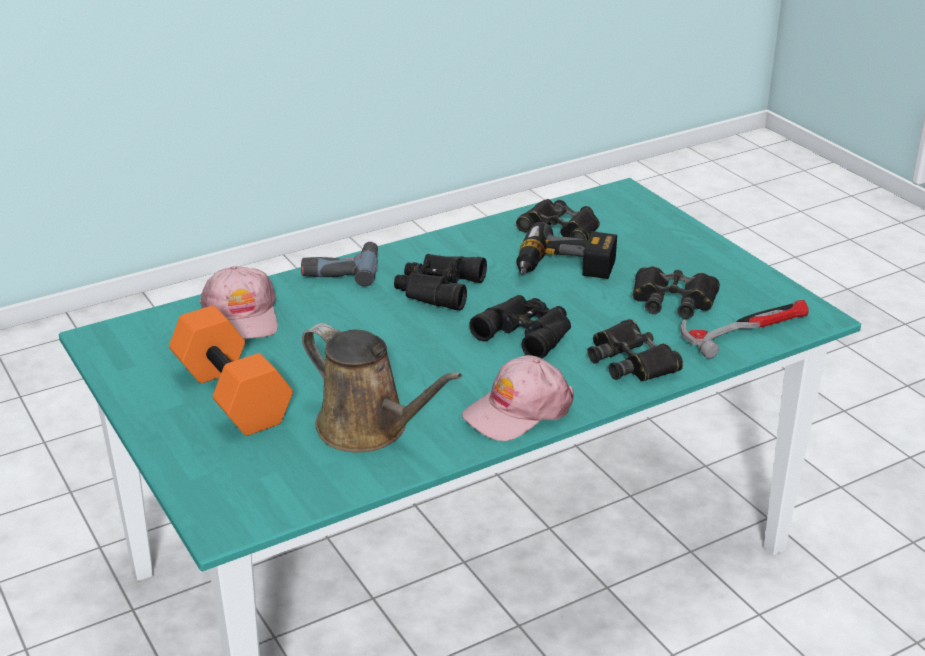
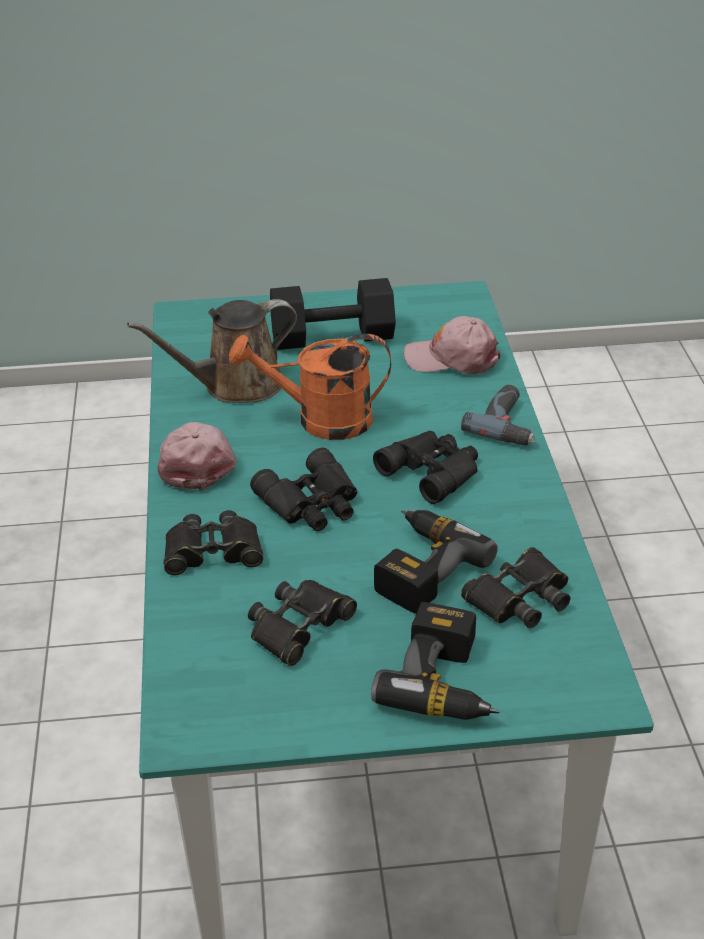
camera: 115 degrees right, 5 degrees up
orange dumbbell [169,305,293,436] -> black dumbbell [270,278,396,350]
hammer [681,300,809,359] -> none
none -> orange watering can [229,334,391,440]
none -> power drill [371,602,500,720]

